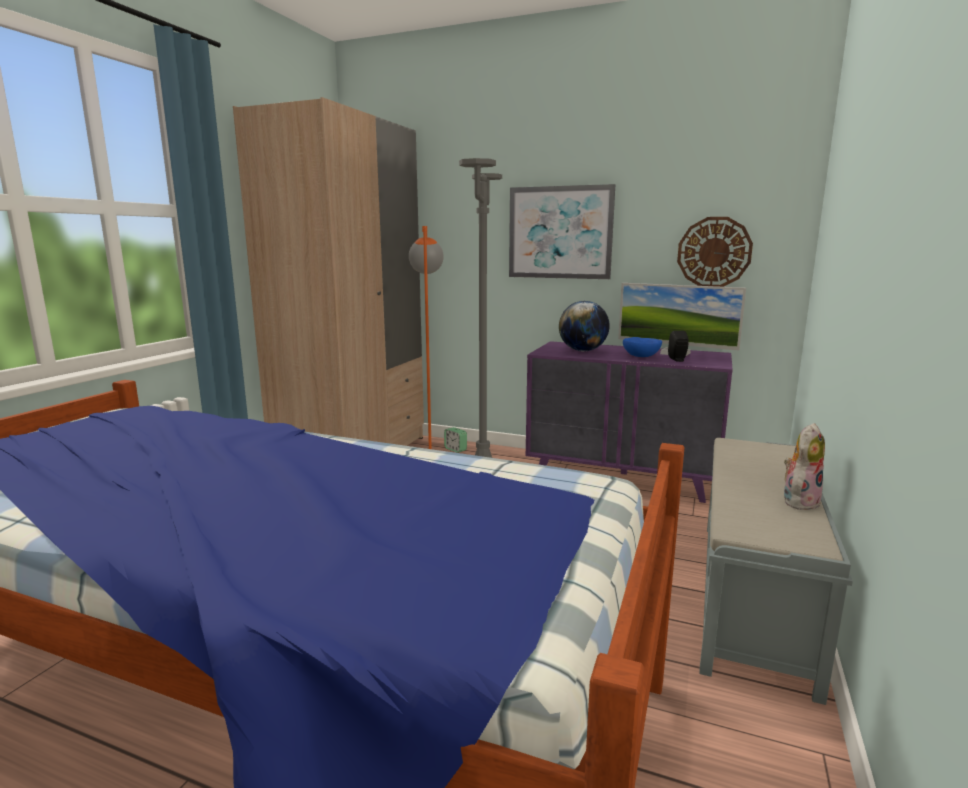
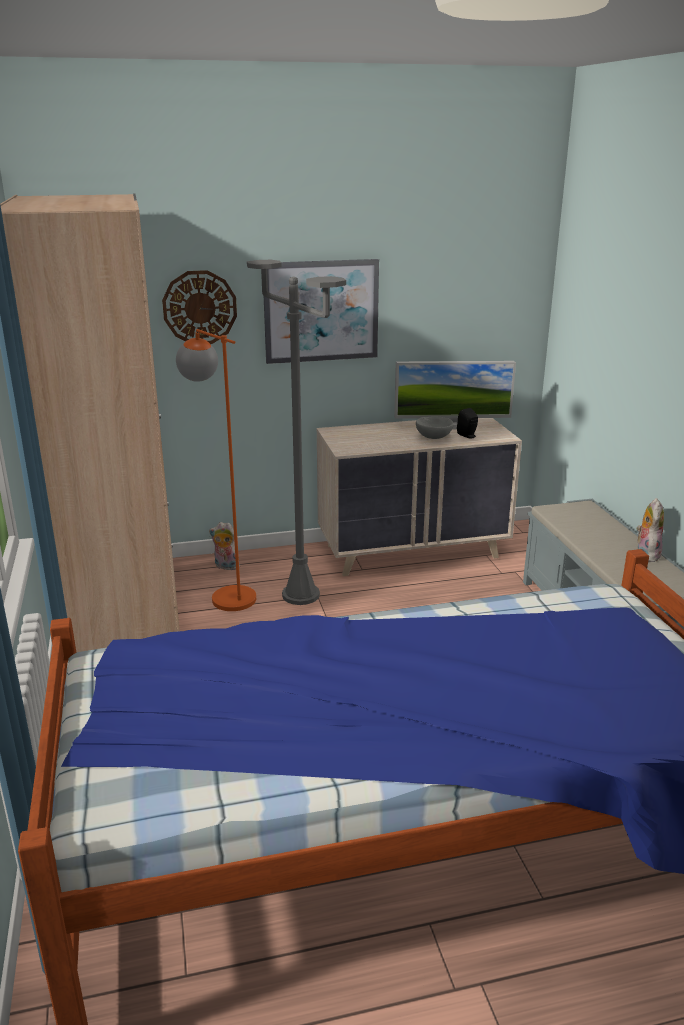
camera: 35 degrees left, 10 degrees up
alarm clock [444,427,467,453] -> plush toy [209,522,243,570]
purple dresser [525,341,733,503] -> beige dresser [317,418,522,576]
globe [559,301,610,351] -> none
blue bowl [623,337,662,357] -> grey bowl [416,417,454,439]
wall clock [677,217,753,287] -> wall clock moved to [162,270,237,344]

